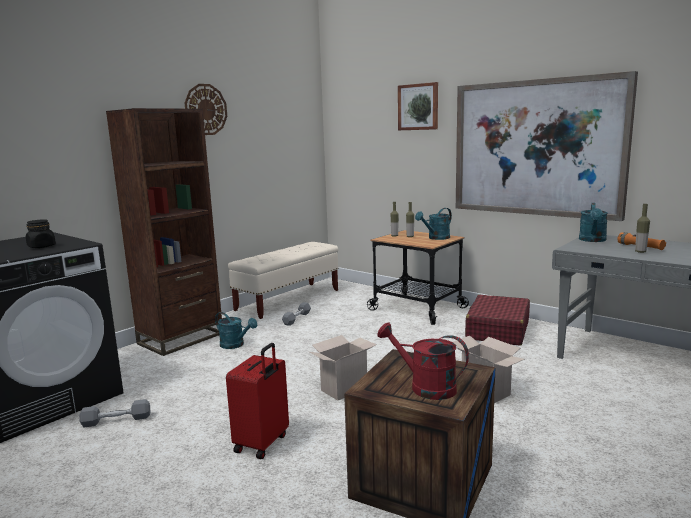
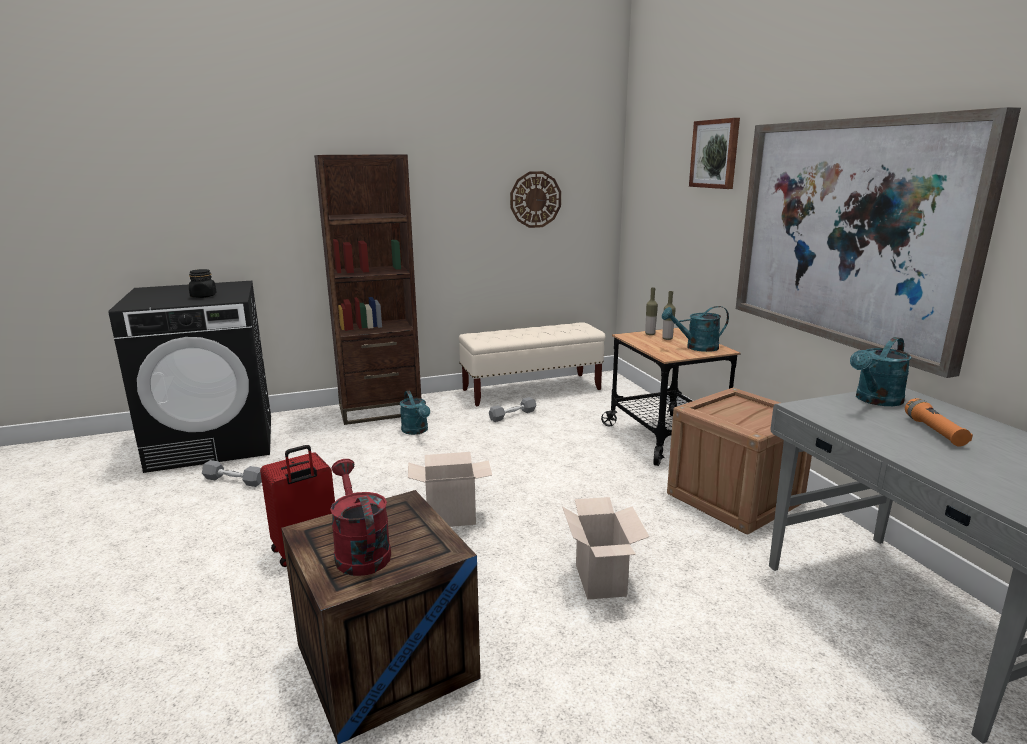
camera: 30 degrees right, 5 degrees up
wall clock [184,84,227,135] -> wall clock moved to [510,171,561,228]
red suitcase [465,295,530,346] -> crate [667,388,812,534]
bottle [635,204,650,253] -> none

